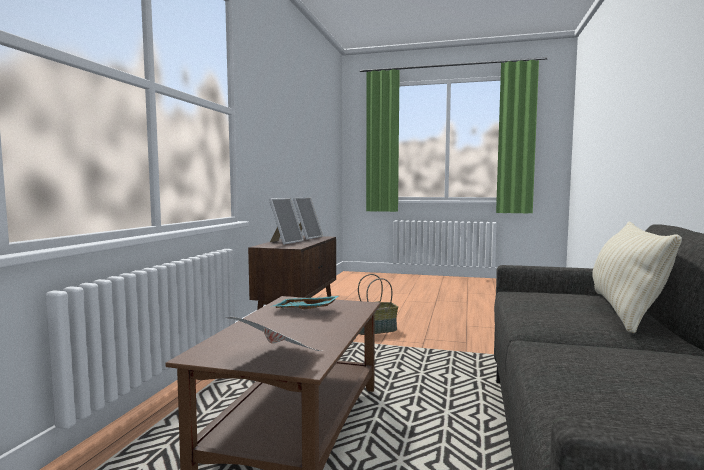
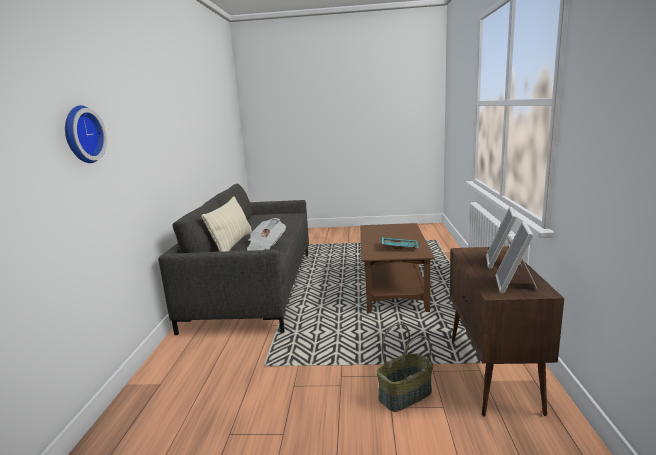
camera: 170 degrees right, 10 degrees up
newspaper [227,317,324,351] -> newspaper moved to [247,218,286,251]
none -> wall clock [65,105,107,163]

